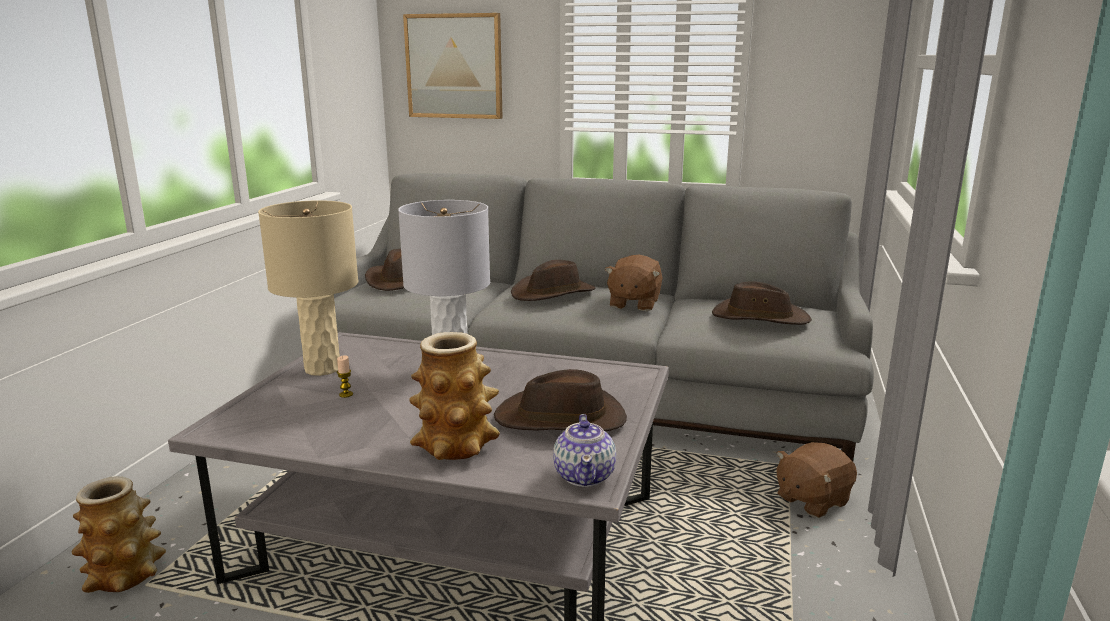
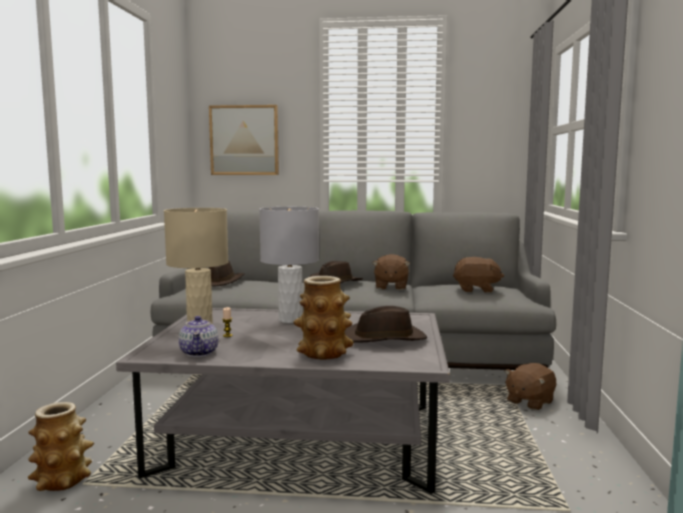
camera: 10 degrees left, 10 degrees down
teapot [553,414,616,487] -> teapot moved to [179,316,219,357]
brown hat [712,281,812,325] -> brown plush toy [453,257,504,293]

